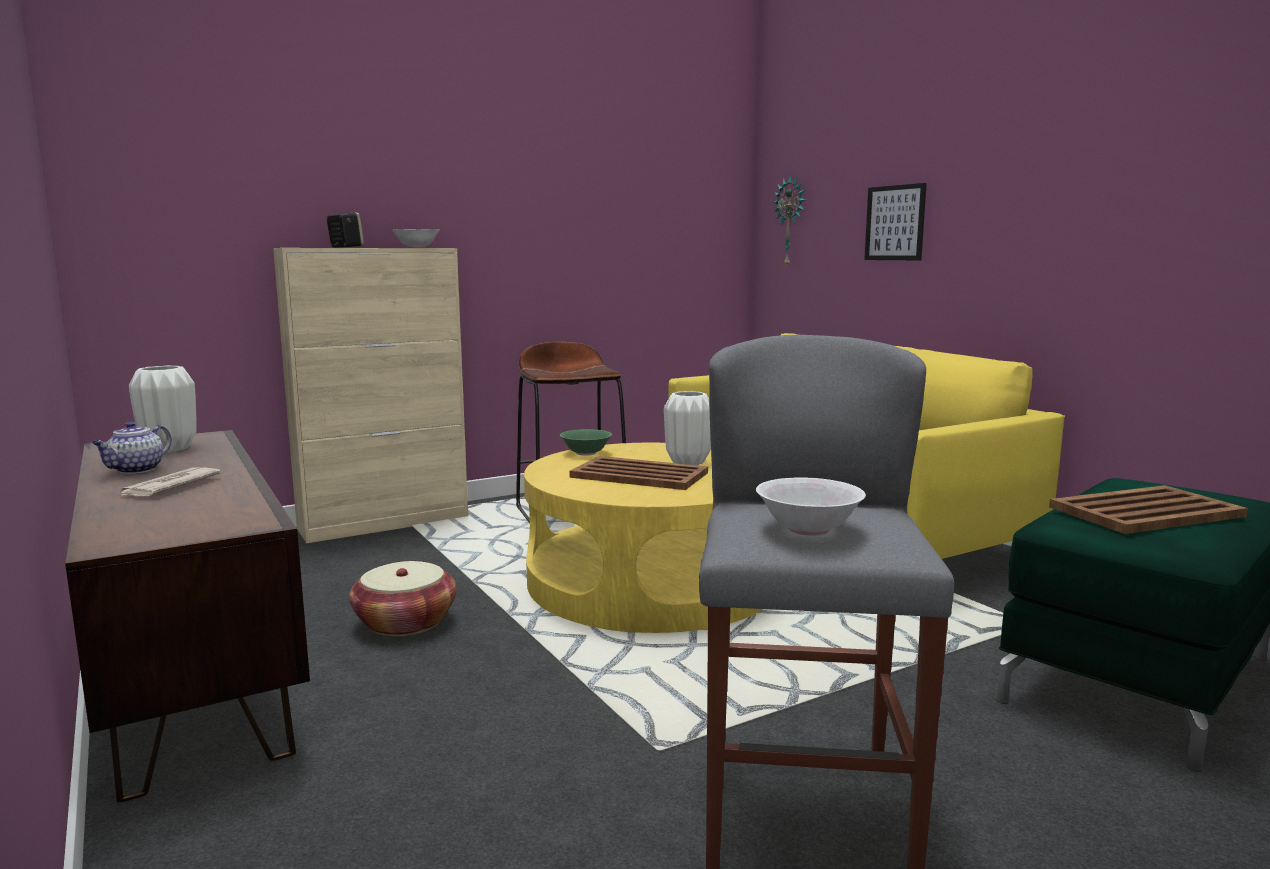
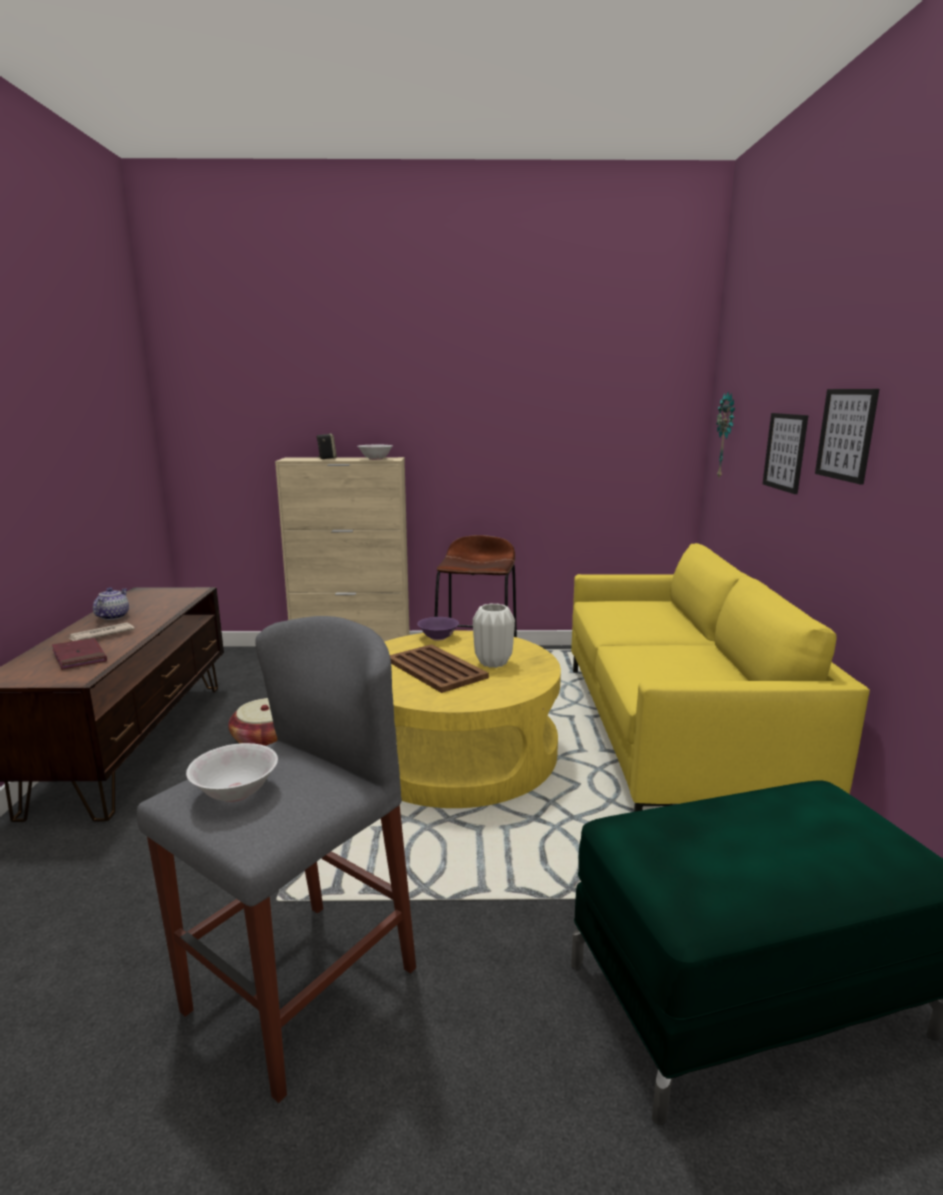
camera: 30 degrees right, 5 degrees up
teapot [92,421,172,474] -> teapot turned 135 degrees clockwise [93,588,129,620]
white vase [129,366,196,452] -> none
green bowl [560,429,612,456] -> purple bowl [417,617,459,641]
brown tray [1049,485,1248,534] -> none
none -> red book [52,638,107,670]
none -> picture [815,389,879,484]

